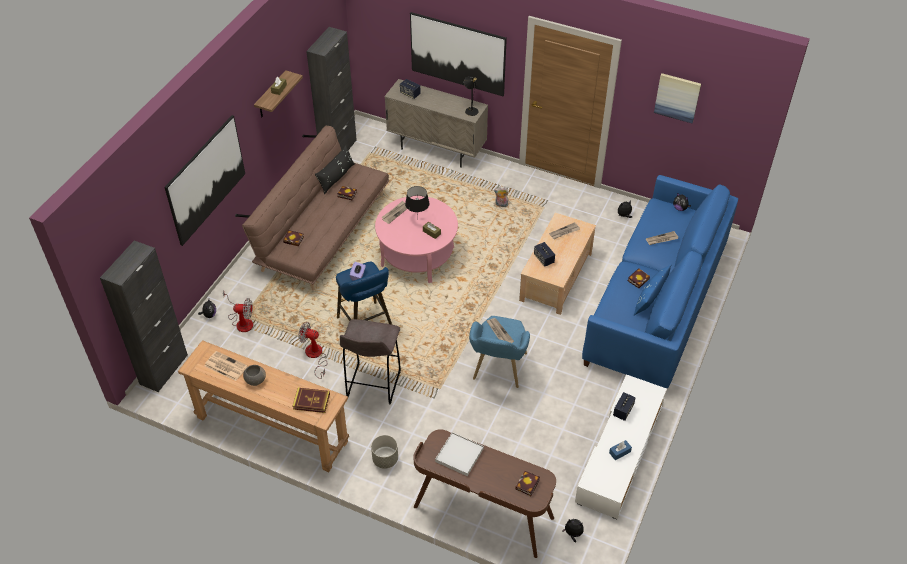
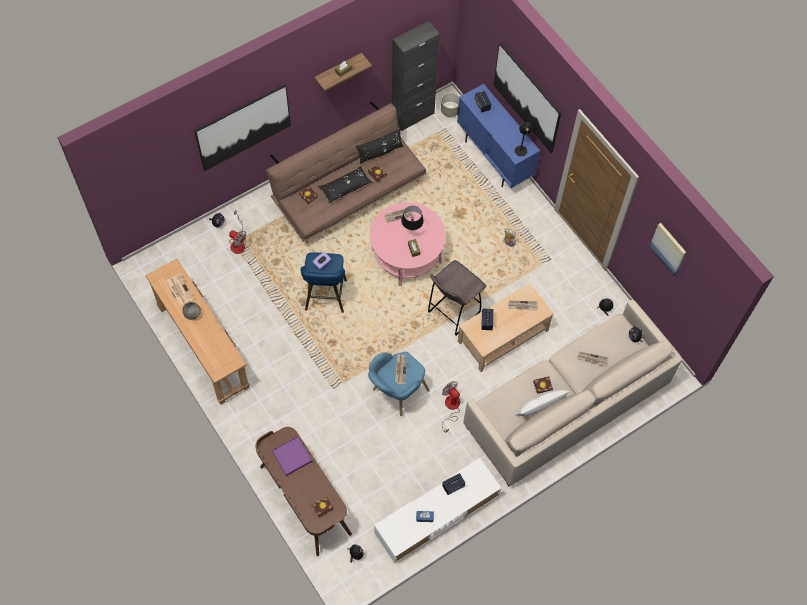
camera: 30 degrees right, 15 degrees up
black cabinet [100,240,188,392] -> none
book [292,388,330,413] -> none
fan [298,322,327,379] -> fan moved to [442,381,460,433]
grey stool [340,319,401,404] -> grey stool moved to [428,260,486,336]
grey planter [371,435,398,469] -> grey planter moved to [441,93,459,117]
beige cabinet [384,79,488,168] -> blue cabinet [457,84,540,188]
white tray [435,432,484,476] -> purple tray [272,436,312,476]
blue sofa [582,175,738,388] -> beige sofa [463,300,683,486]
blue pillow [634,264,672,316] -> white pillow [515,390,570,416]
none -> black pillow [318,166,372,203]

